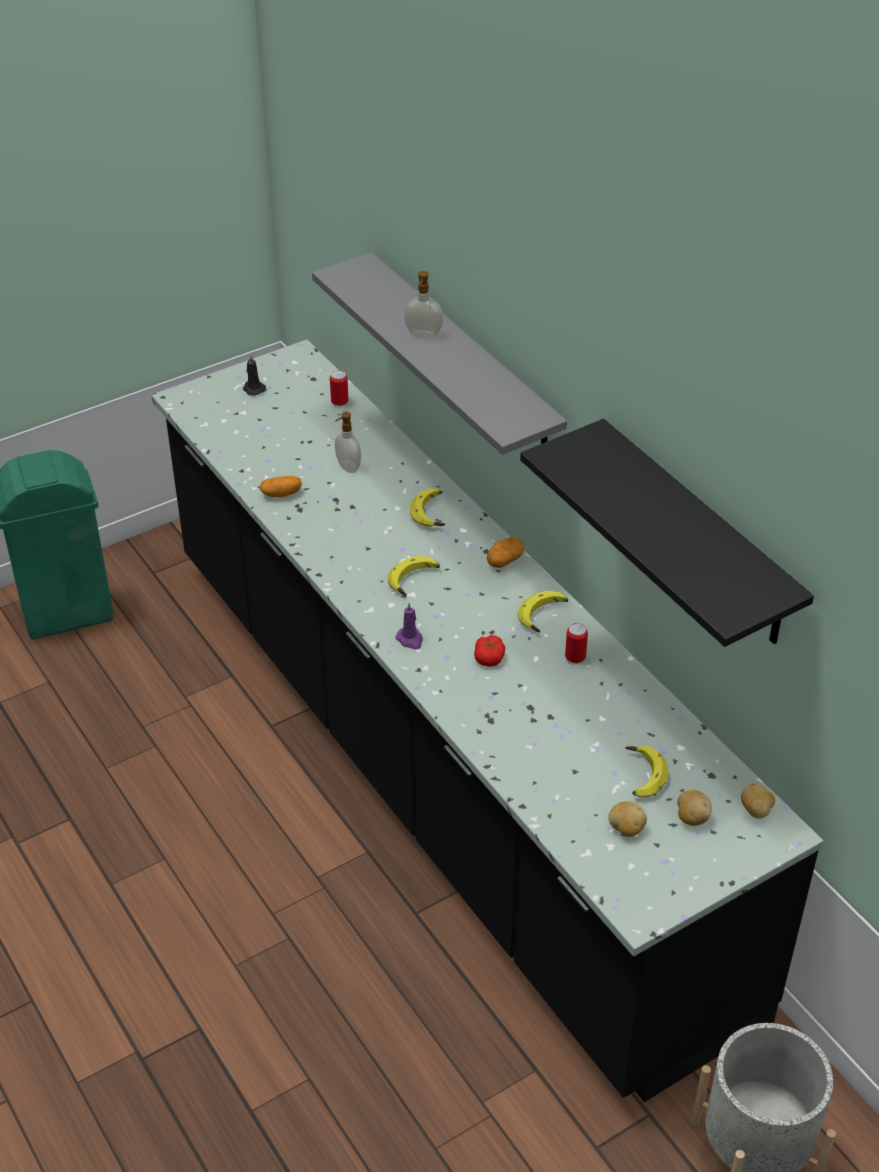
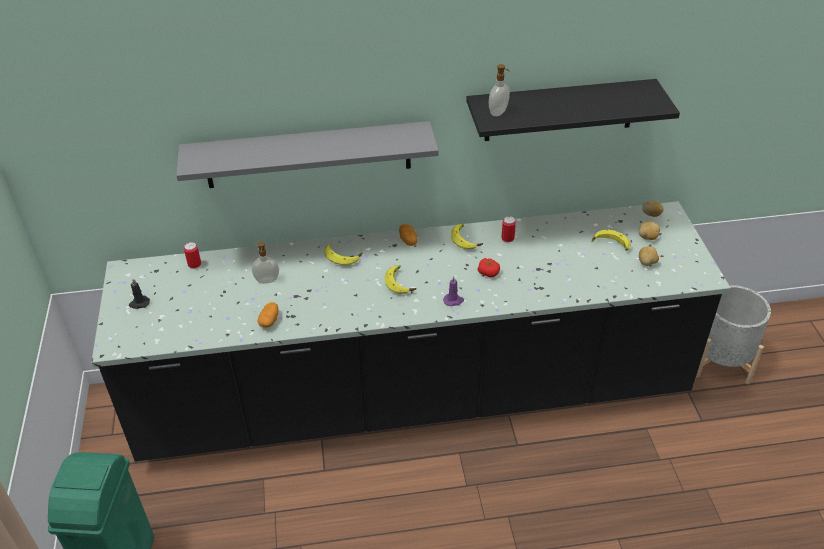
camera: 65 degrees left, 0 degrees up
soap dispenser [404,271,443,339] -> soap dispenser moved to [489,64,510,116]

